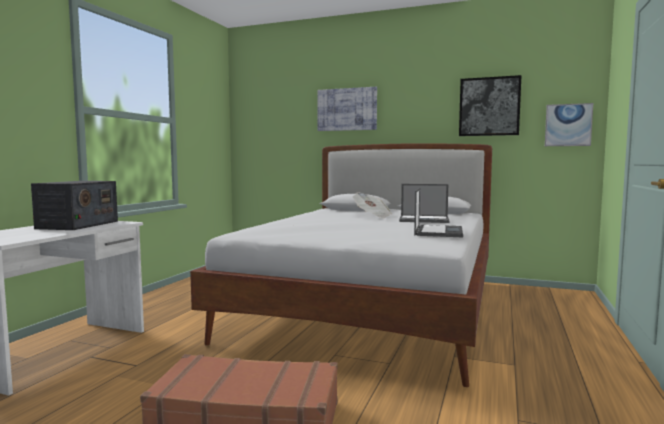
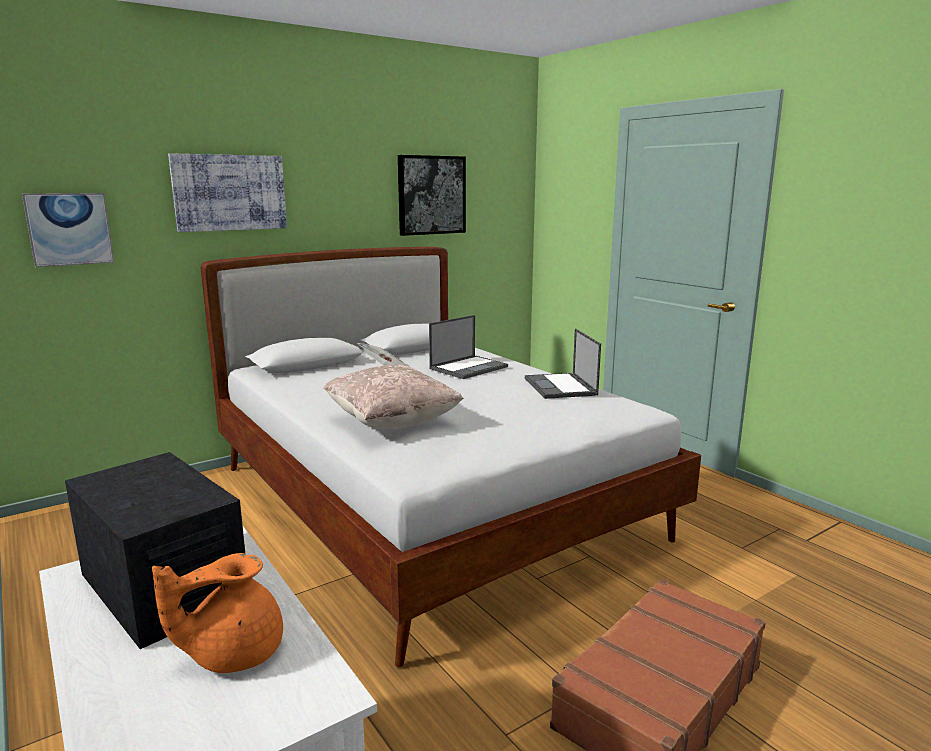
camera: 55 degrees left, 10 degrees up
laptop [414,188,463,237] -> laptop turned 150 degrees counterclockwise [525,328,601,399]
picture [545,103,593,146] -> picture moved to [22,193,114,267]
none -> orange teapot [152,553,283,673]
none -> beige pillow [323,365,464,429]

